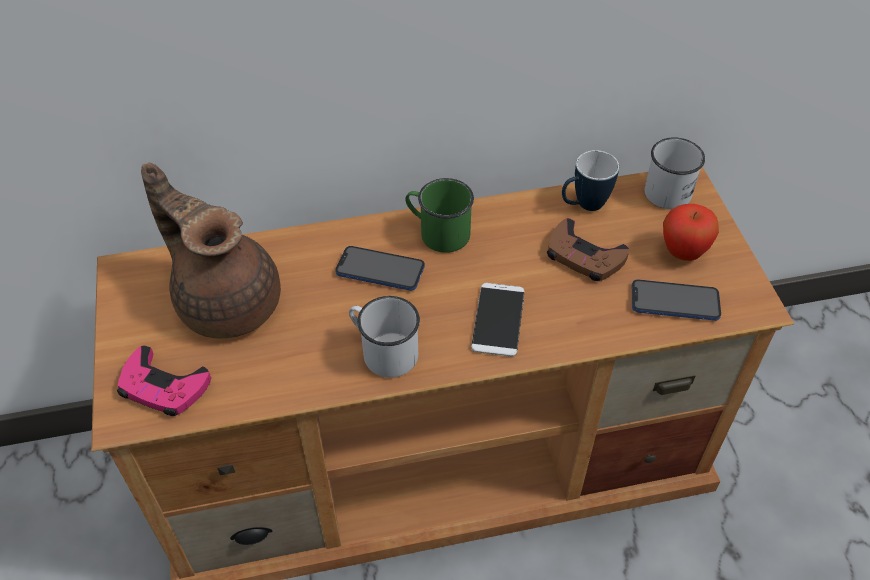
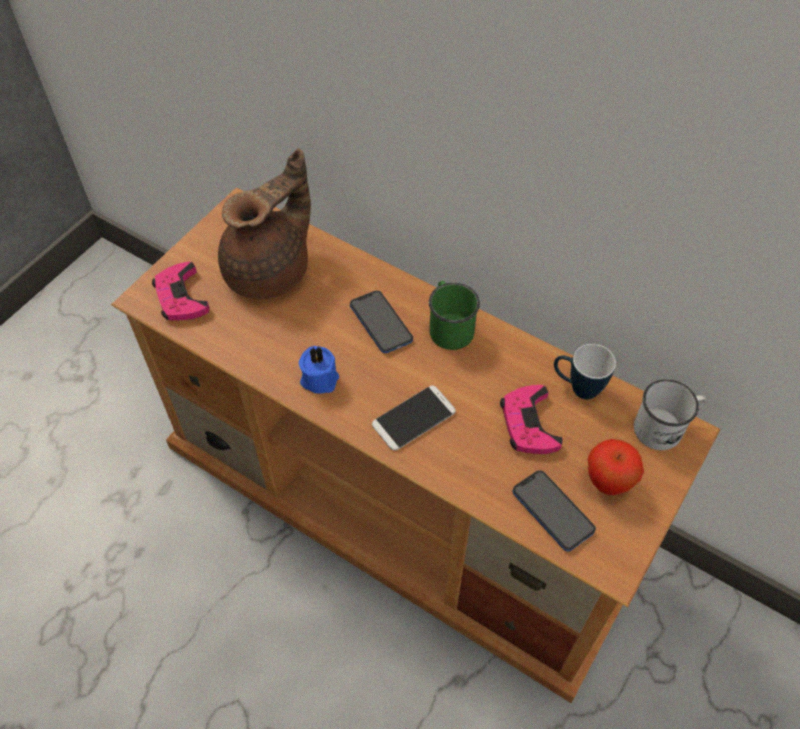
camera: 45 degrees right, 5 degrees up
brown teapot [141,163,281,338] -> brown teapot turned 45 degrees clockwise [218,148,311,299]
white mug [349,296,420,378] -> blue candle [299,346,339,394]
brown game controller [547,218,629,281] -> pink game controller [500,385,563,454]

